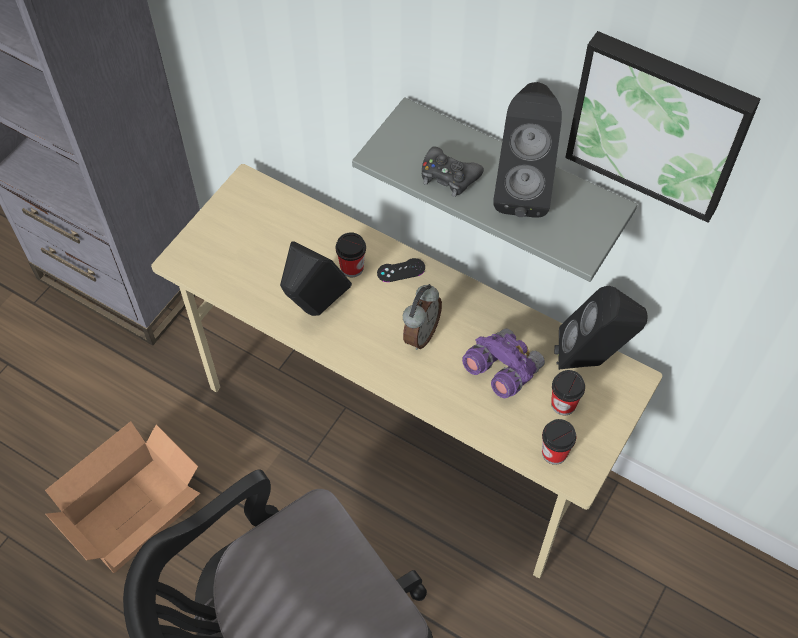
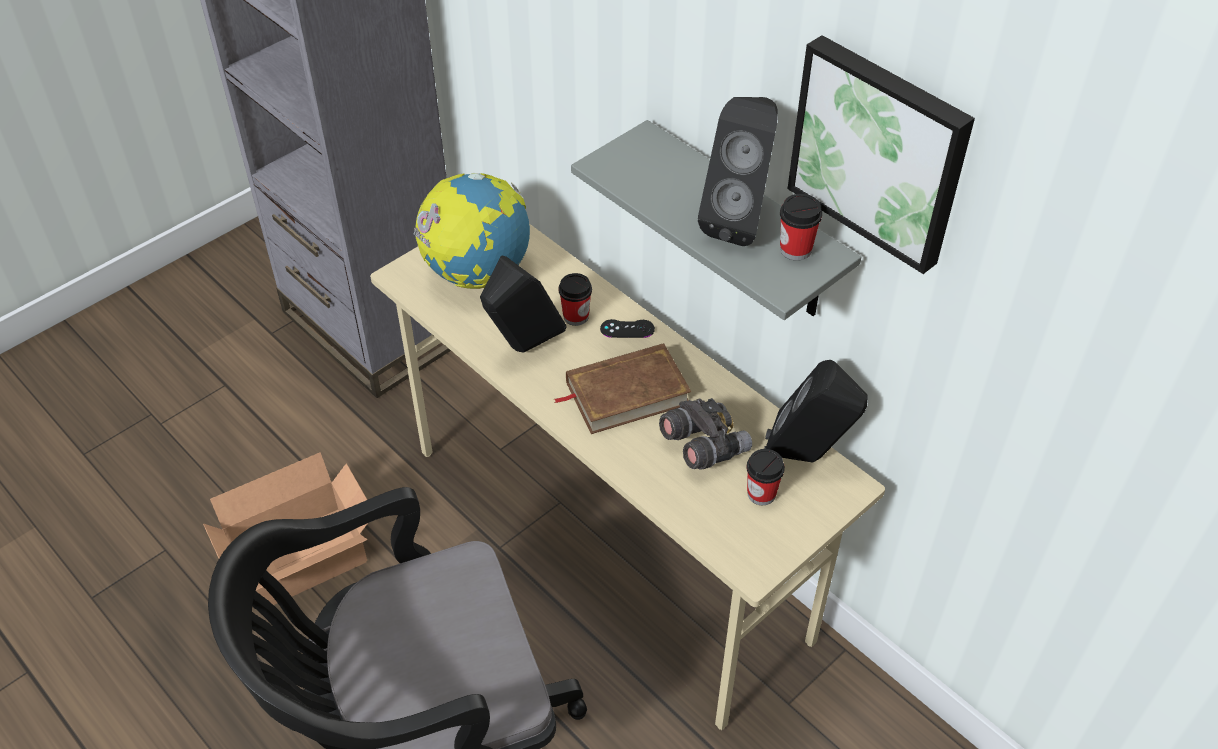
camera: 15 degrees right, 10 degrees down
alarm clock [403,284,442,350] -> brown book [554,343,691,434]
black game controller [422,146,484,197] -> none
purple binoculars [462,328,545,398] -> grey binoculars [659,398,752,470]
cup [542,419,576,465] -> cup moved to [780,194,822,261]
none -> globe [414,173,530,289]

